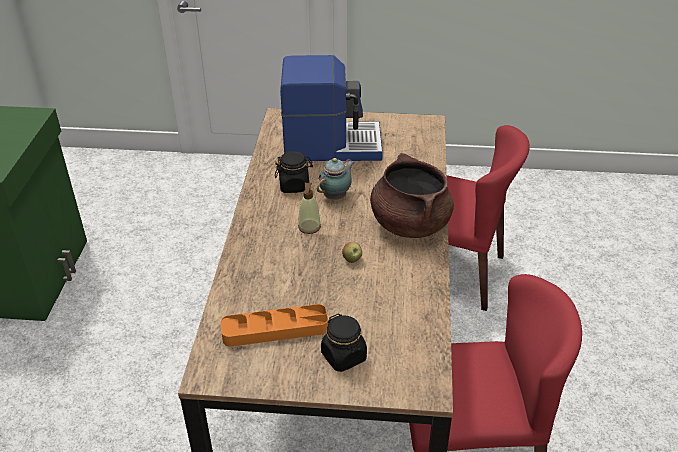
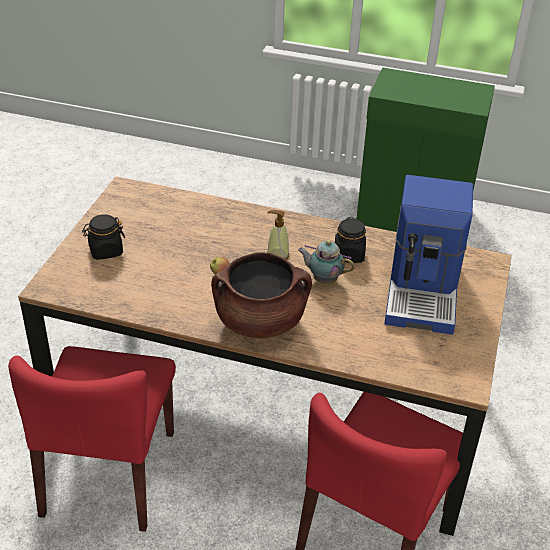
camera: 100 degrees right, 0 degrees up
orange tray [221,304,328,347] -> none
teapot [317,158,354,199] -> teapot turned 150 degrees clockwise [298,240,355,284]

